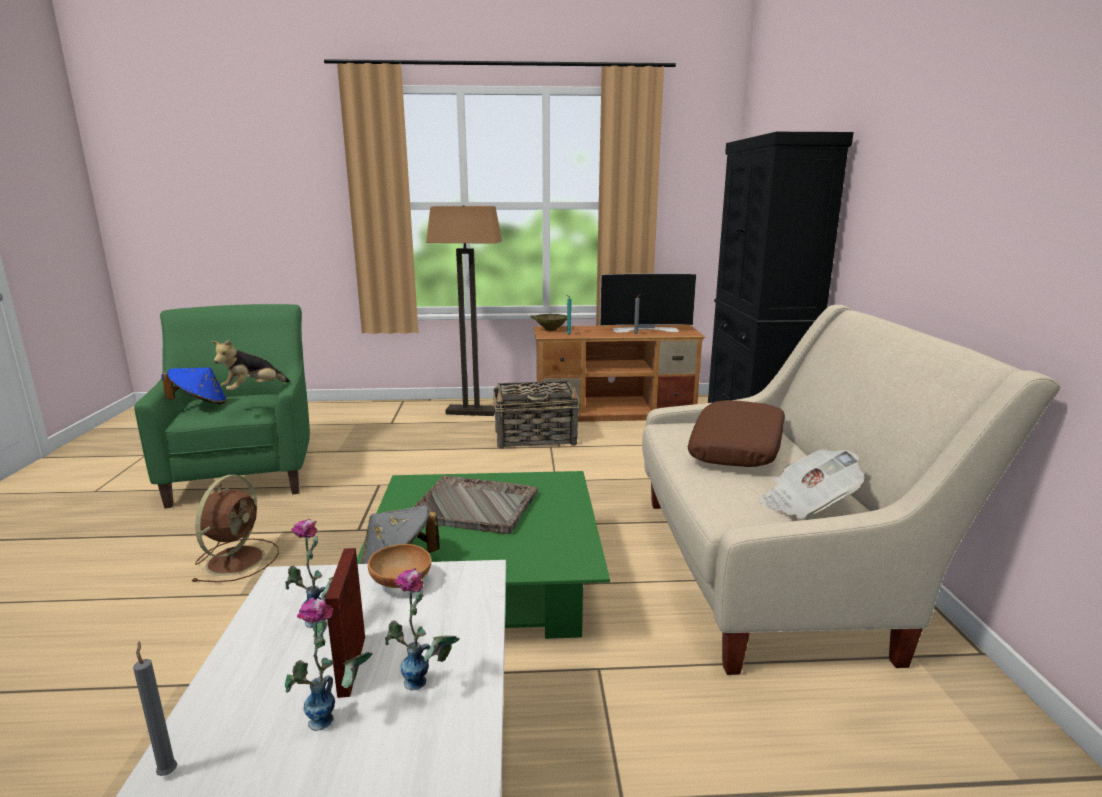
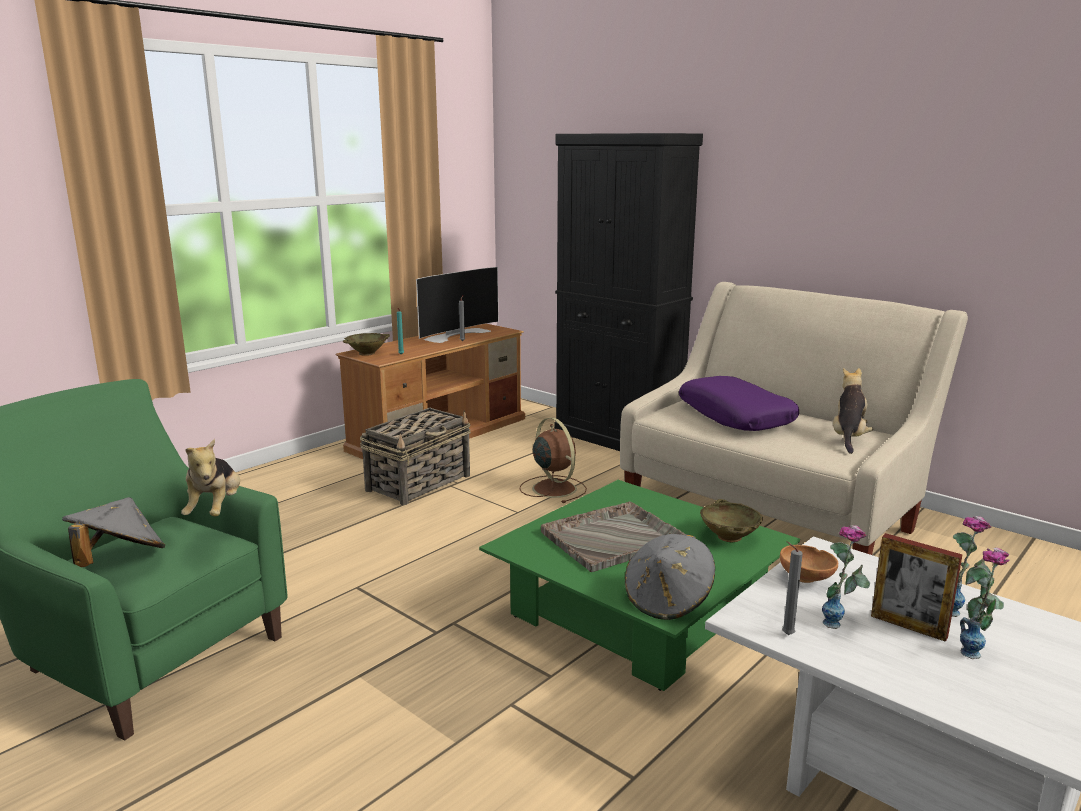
camera: 45 degrees left, 0 degrees up
grey candle [133,642,177,776] -> grey candle moved to [782,541,803,635]
blue hat [162,367,227,404] -> grey hat [62,497,165,567]
brown fan [191,475,279,582] -> brown fan moved to [520,417,587,503]
floor lamp [426,206,502,416] -> none
brown pillow [688,400,785,467] -> purple pillow [679,376,799,431]
newspaper [759,449,865,519] -> plush toy [833,368,873,454]
none -> beige bowl [700,499,763,542]

